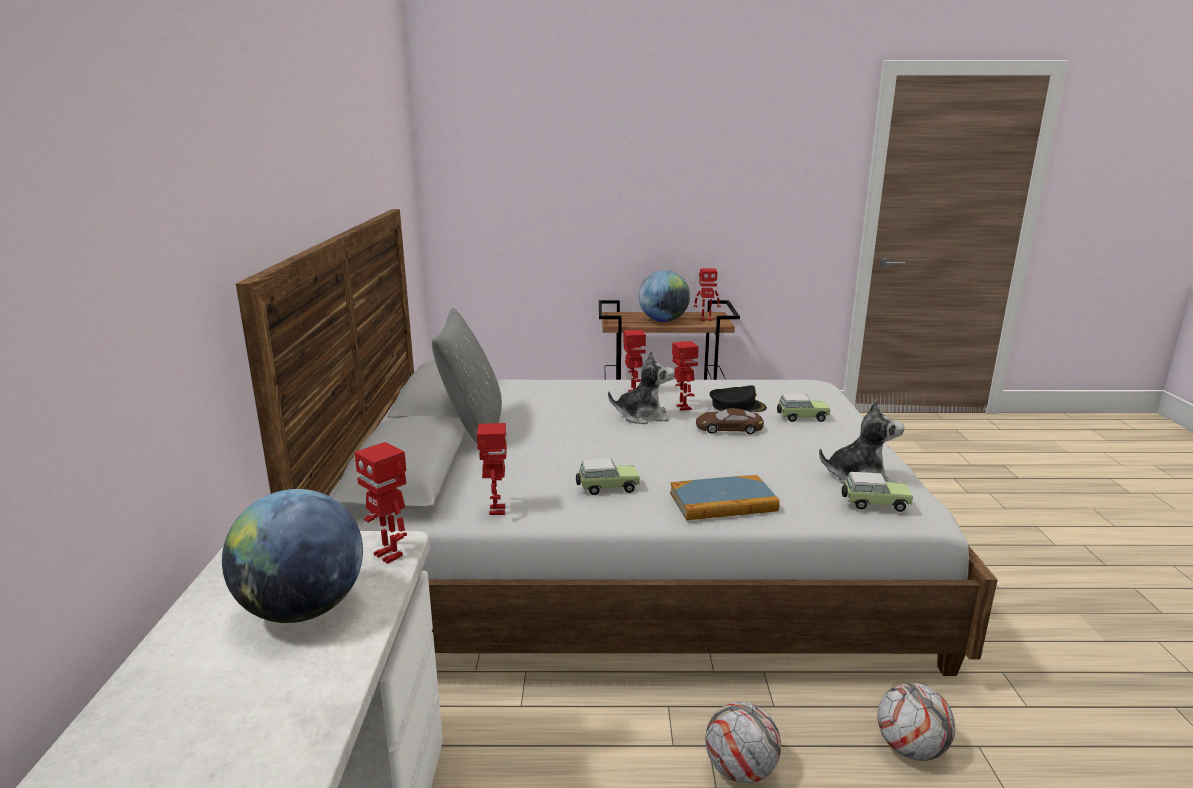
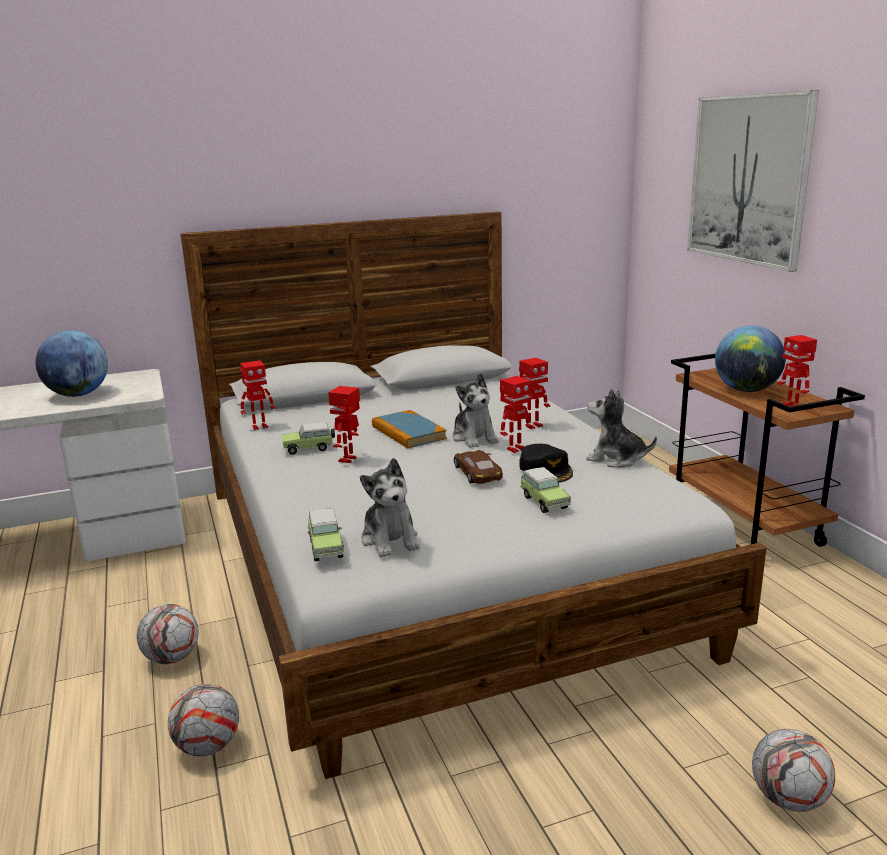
camera: 70 degrees right, 0 degrees up
toy robot [354,442,407,564] -> toy robot moved to [329,386,360,463]
grey pillow [432,307,502,443] -> none
toy car [576,458,640,495] -> toy car turned 105 degrees clockwise [282,422,335,455]
book [670,475,780,520] -> book moved to [372,410,447,448]
none -> plush toy [586,388,657,468]
none -> picture [687,90,819,272]
none -> football [752,729,835,812]

